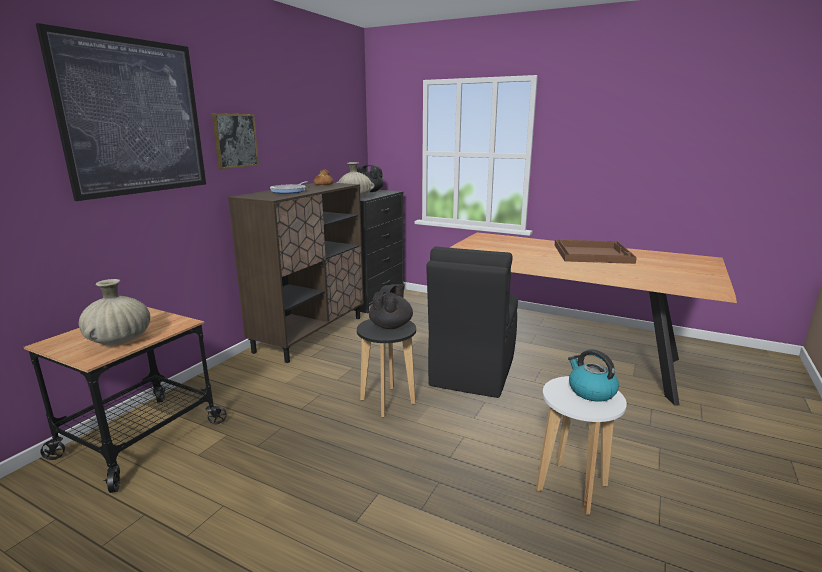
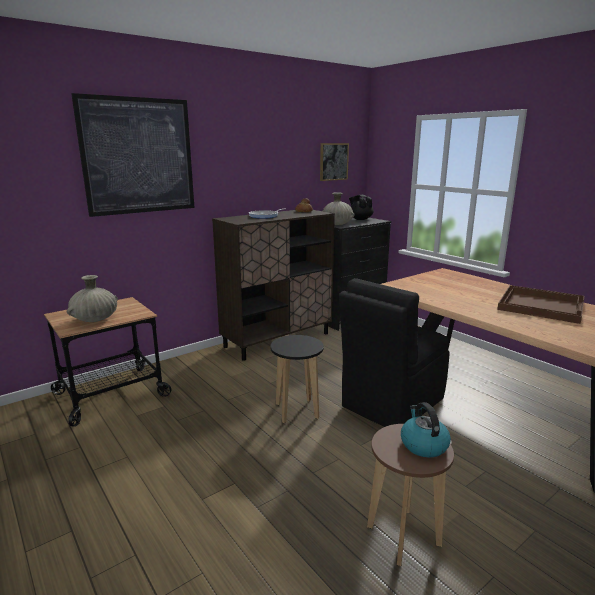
camera: 25 degrees right, 0 degrees up
picture [212,113,259,169] -> picture moved to [320,143,349,181]
black teapot [369,284,413,329] -> none
white stool [536,376,627,515] -> brown stool [367,424,454,566]

